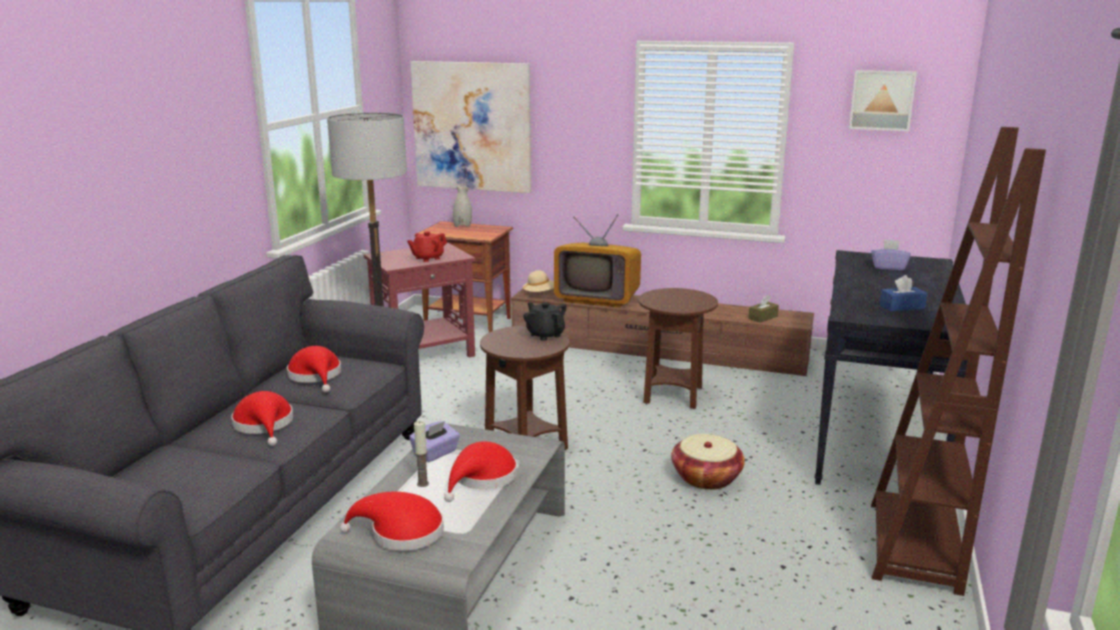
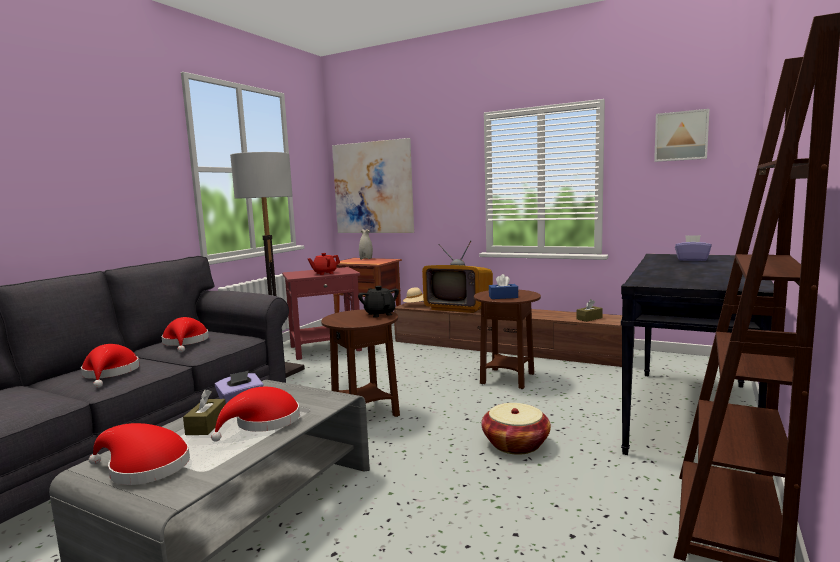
camera: 10 degrees right, 10 degrees down
candle [414,421,429,487] -> brown tissue box [183,390,226,435]
blue tissue box [880,275,927,312] -> blue tissue box moved to [489,274,518,299]

